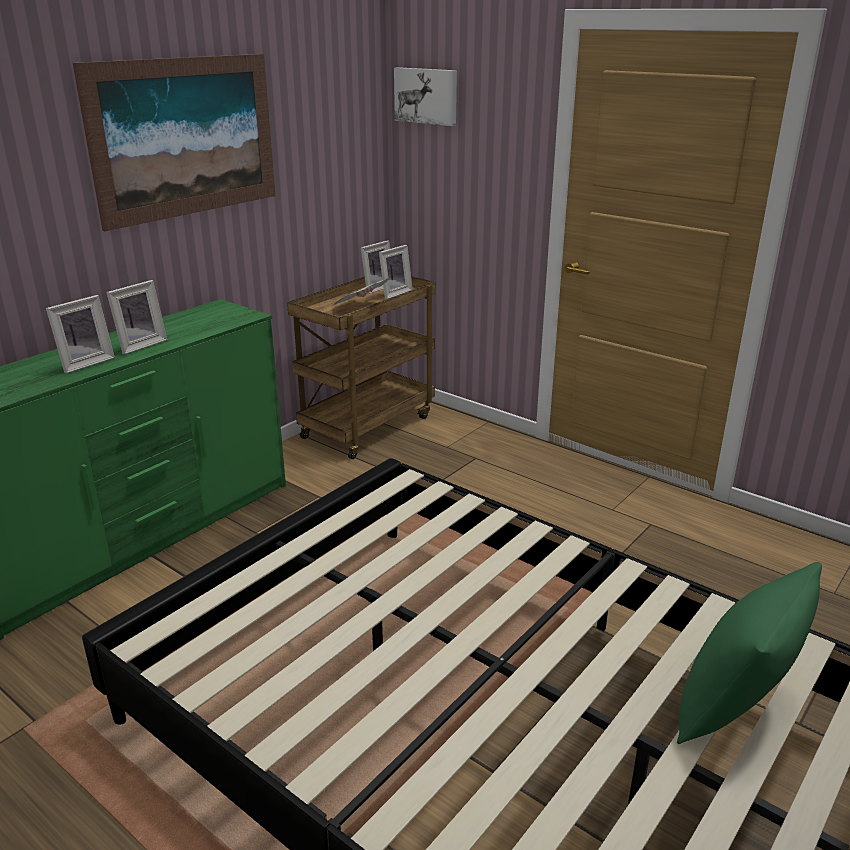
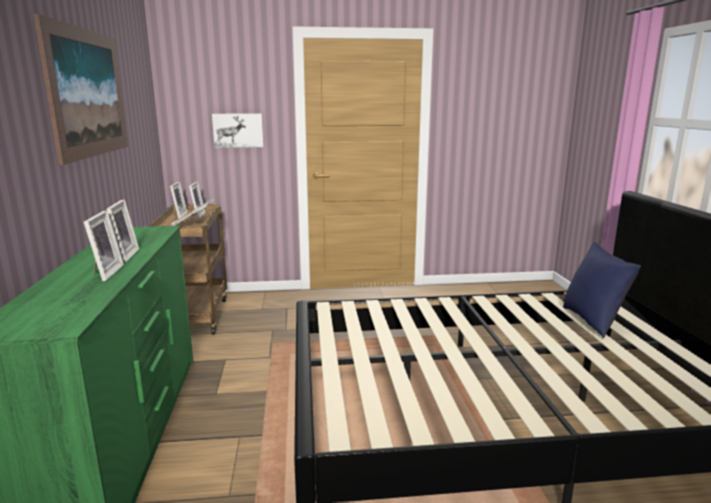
camera: 45 degrees left, 10 degrees down
picture [394,67,457,126] -> picture moved to [212,114,264,148]
green pillow [677,562,822,744] -> blue pillow [563,242,641,339]

